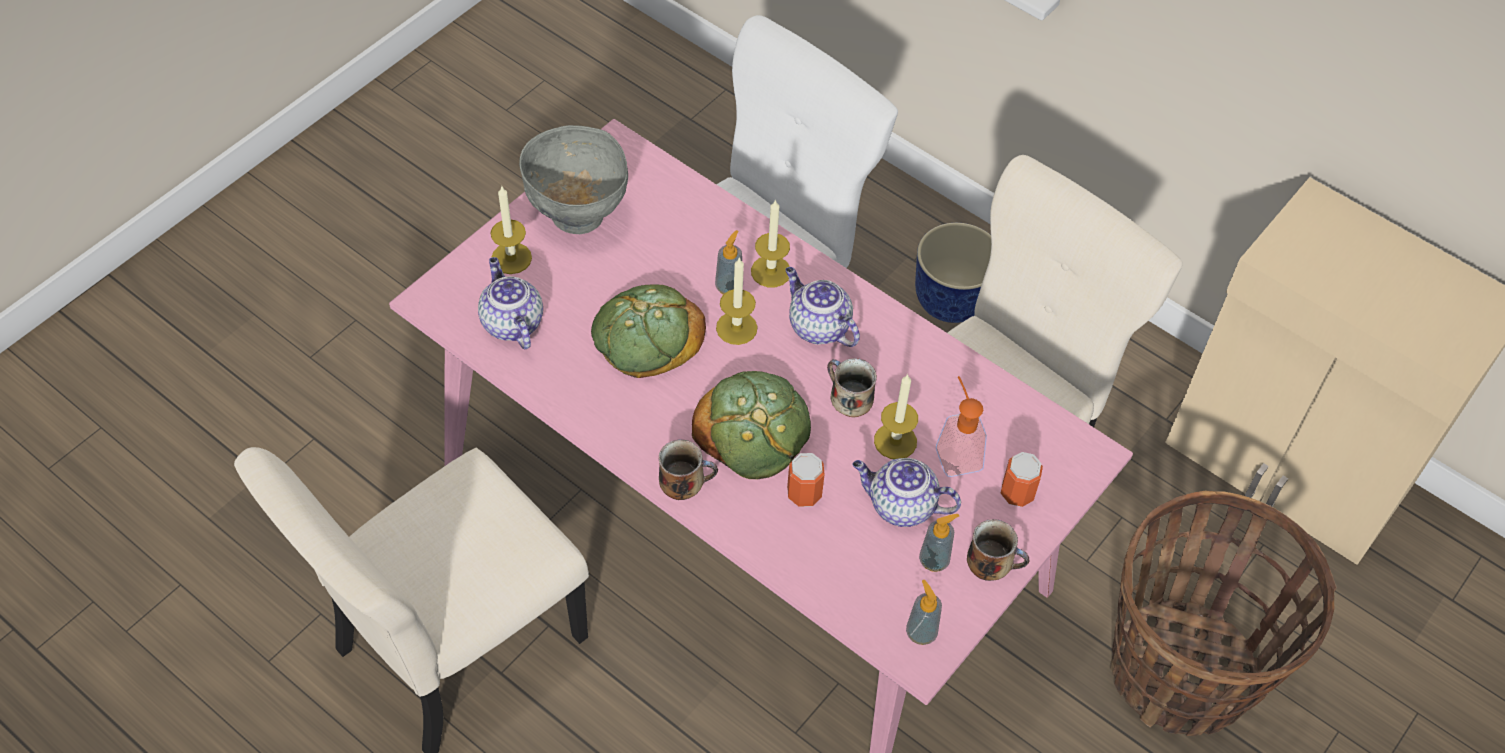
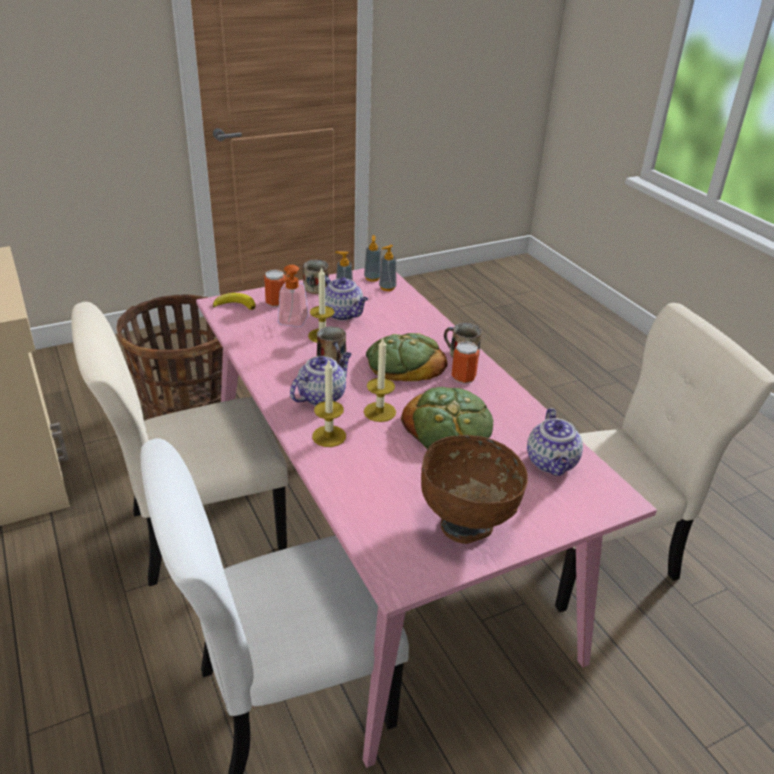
camera: 155 degrees left, 20 degrees down
candle [490,185,532,274] -> none
grey bowl [519,125,628,234] -> brown bowl [421,435,528,544]
soap dispenser [715,230,742,294] -> soap dispenser moved to [379,245,396,291]
teapot [785,267,860,347] -> teapot turned 120 degrees counterclockwise [290,352,352,406]
can [787,453,825,507] -> can moved to [452,341,479,384]
planter [915,223,991,323] -> none
none -> banana [213,293,255,310]

